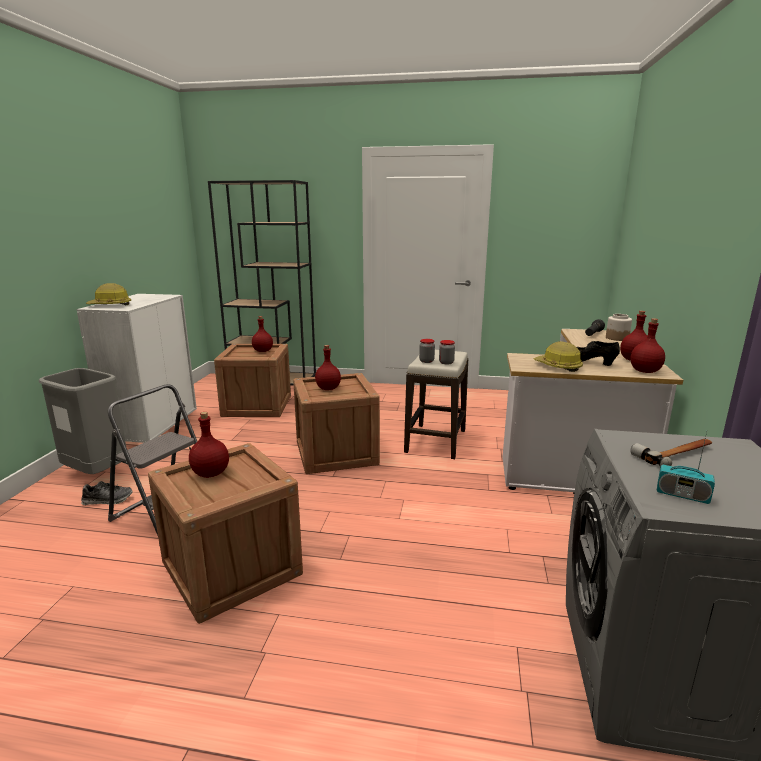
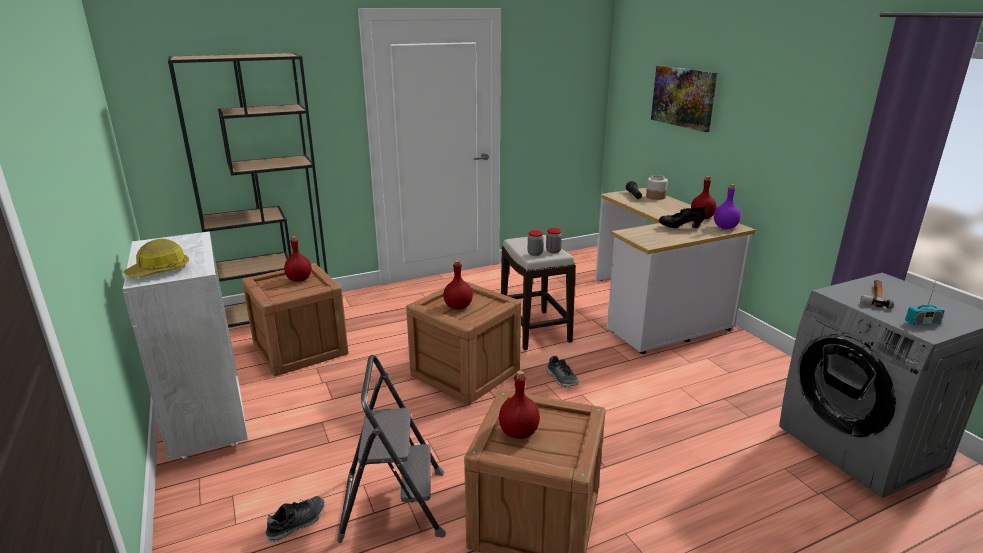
camera: 35 degrees left, 5 degrees up
grey trash can [39,368,126,474] -> none
hard hat [534,341,583,372] -> none
red bottle [630,318,665,373] -> purple bottle [714,184,741,229]
none -> shoe [546,356,579,387]
none -> picture [651,66,718,132]

